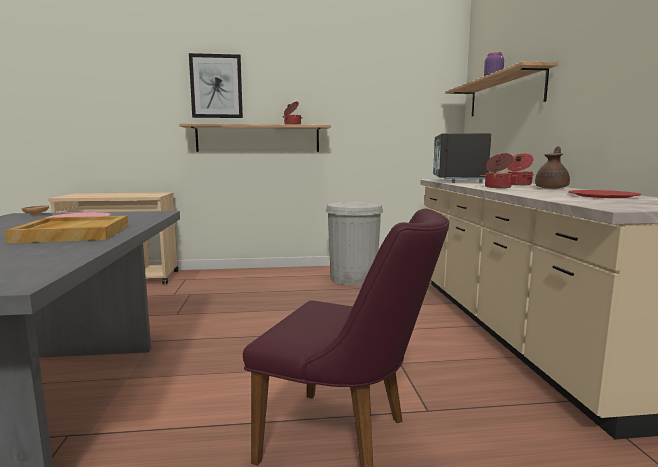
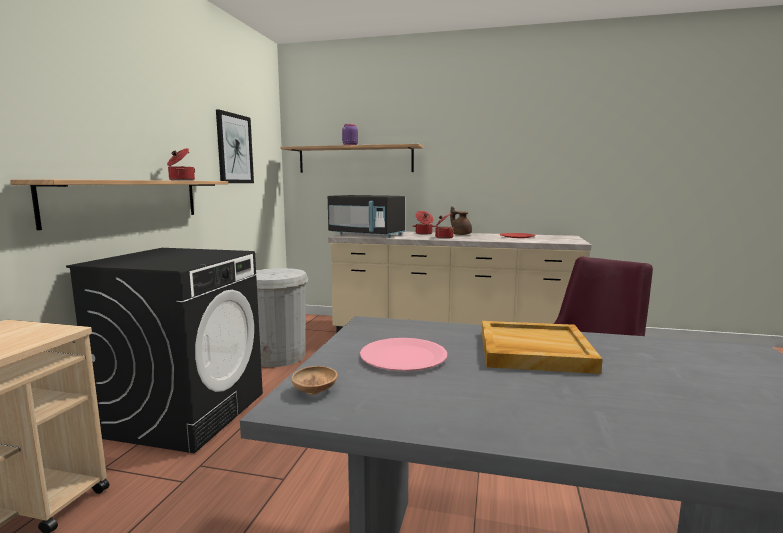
camera: 70 degrees left, 0 degrees up
picture [189,53,243,118] -> picture moved to [216,109,254,183]
none -> black washing machine [66,248,263,453]

